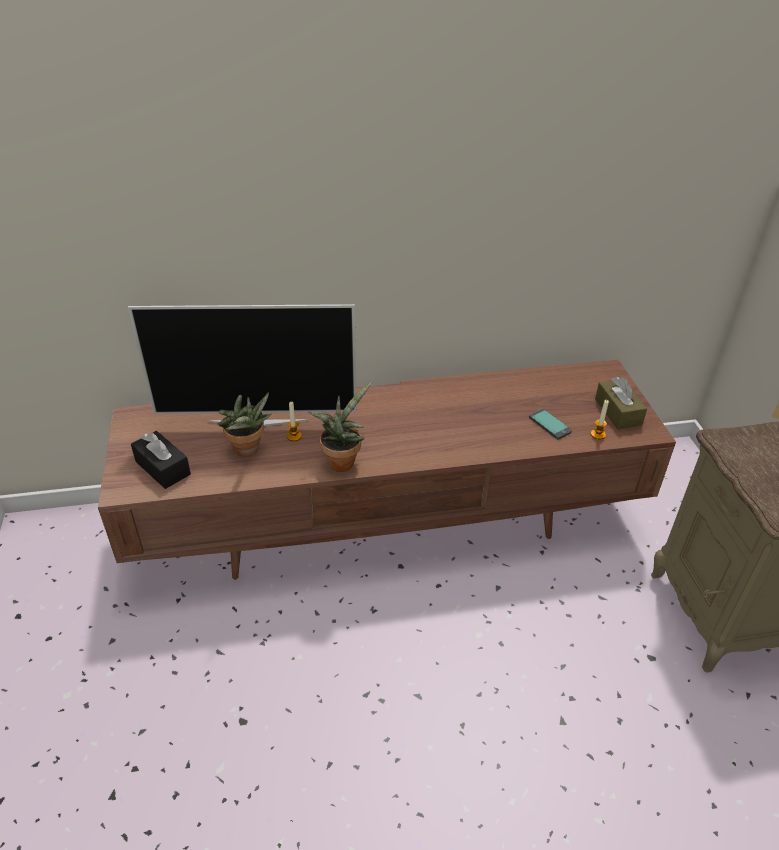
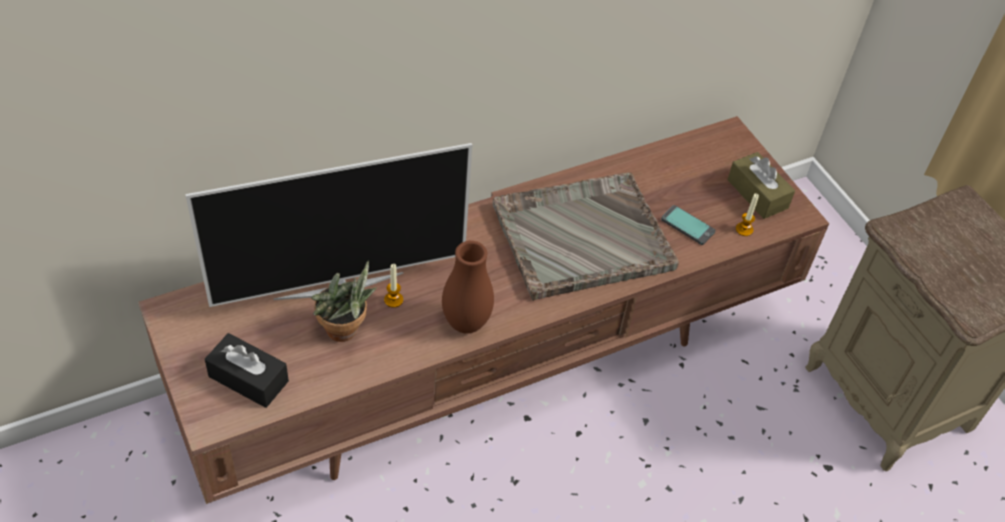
camera: 20 degrees left, 10 degrees up
potted plant [308,382,371,472] -> brown vase [442,241,494,333]
none -> grey tray [493,172,679,301]

